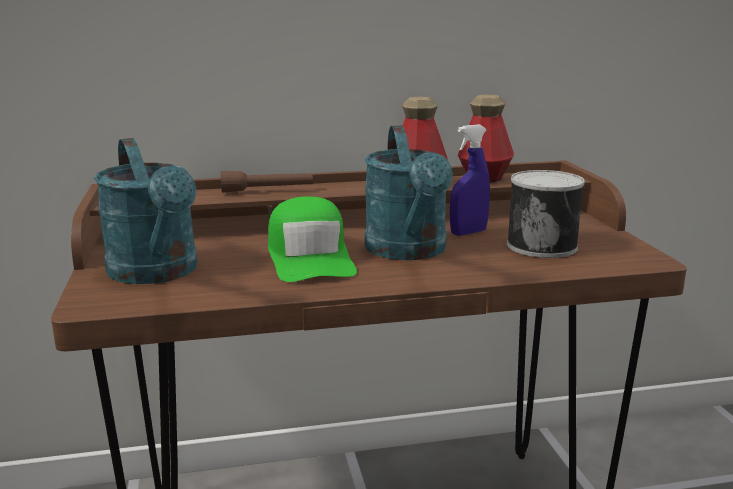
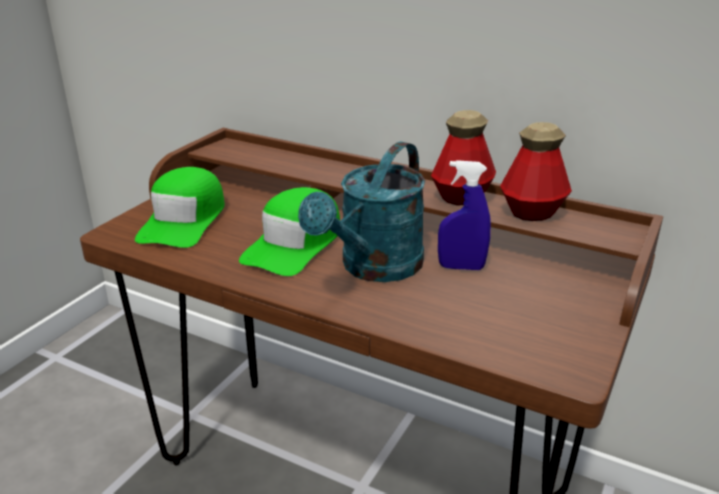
camera: 40 degrees right, 10 degrees up
turquoise watering can [94,138,198,284] -> green cap [135,167,225,248]
brown flashlight [221,171,313,193] -> none
can [507,170,585,258] -> none

